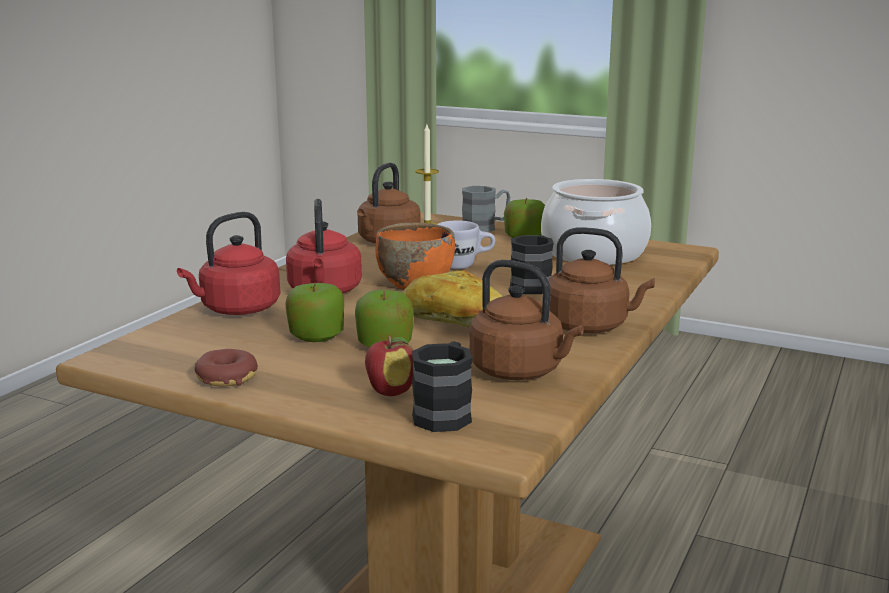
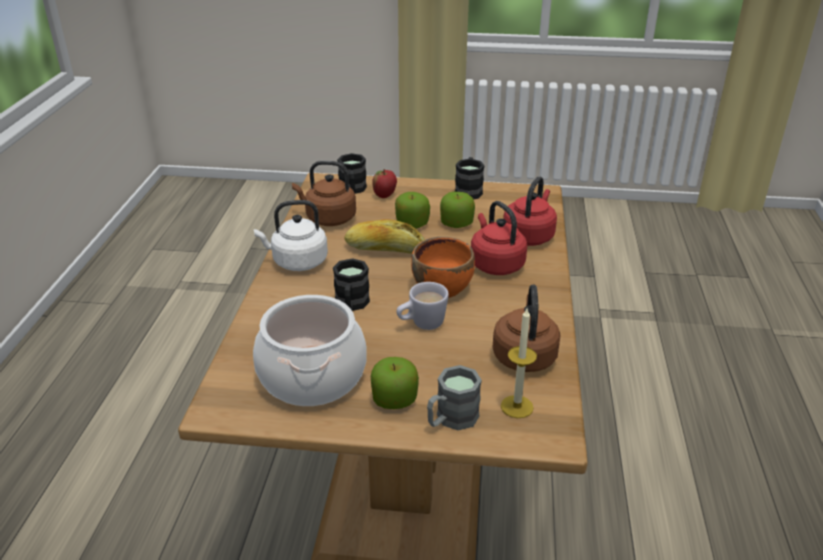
camera: 160 degrees right, 15 degrees up
donut [194,349,258,387] -> black mug [455,157,485,199]
brown kettle [548,227,655,333] -> white kettle [254,200,328,271]

